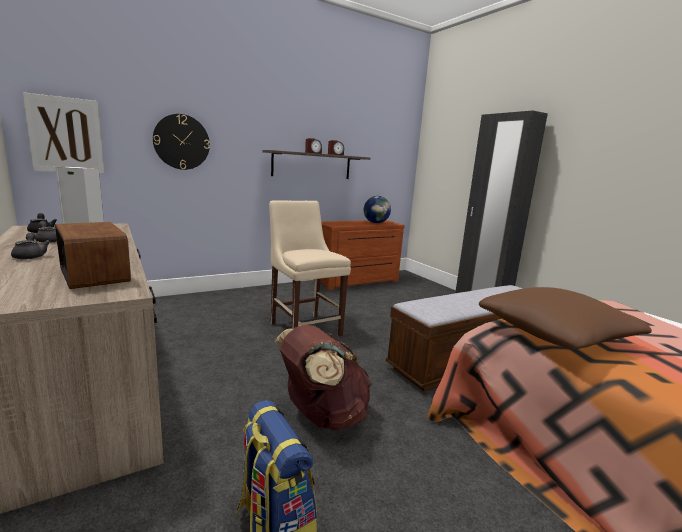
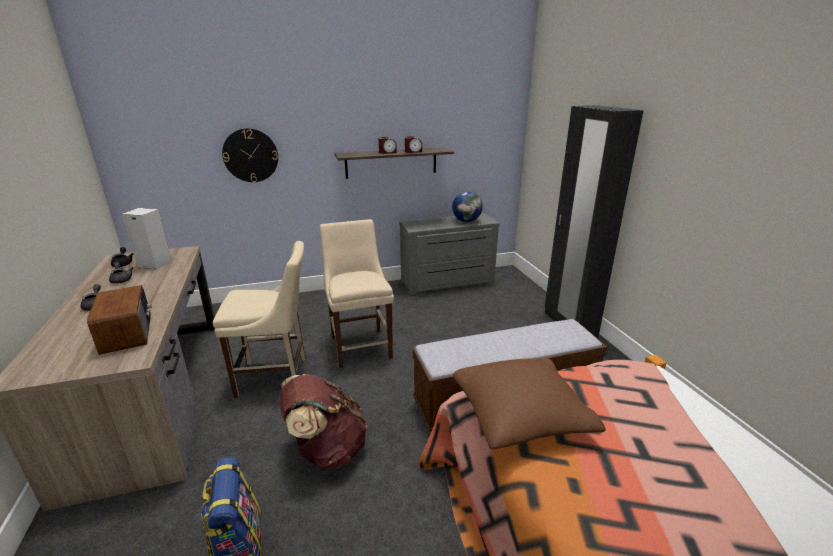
camera: 15 degrees right, 10 degrees up
picture [23,92,104,173] -> none
brown dresser [314,220,405,290] -> grey dresser [399,213,500,295]
none -> beige chair [213,241,306,398]

